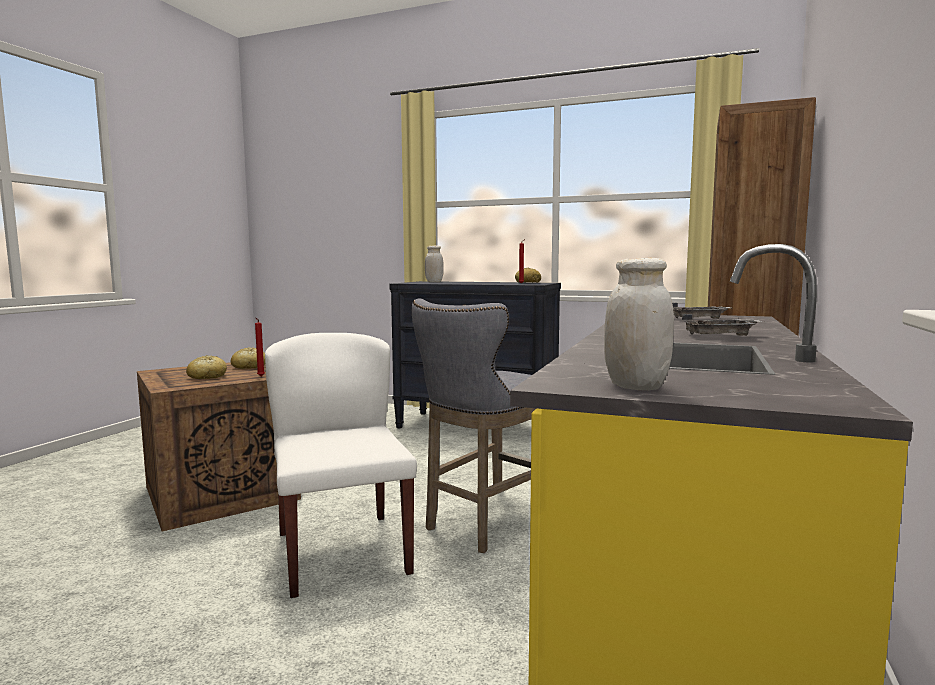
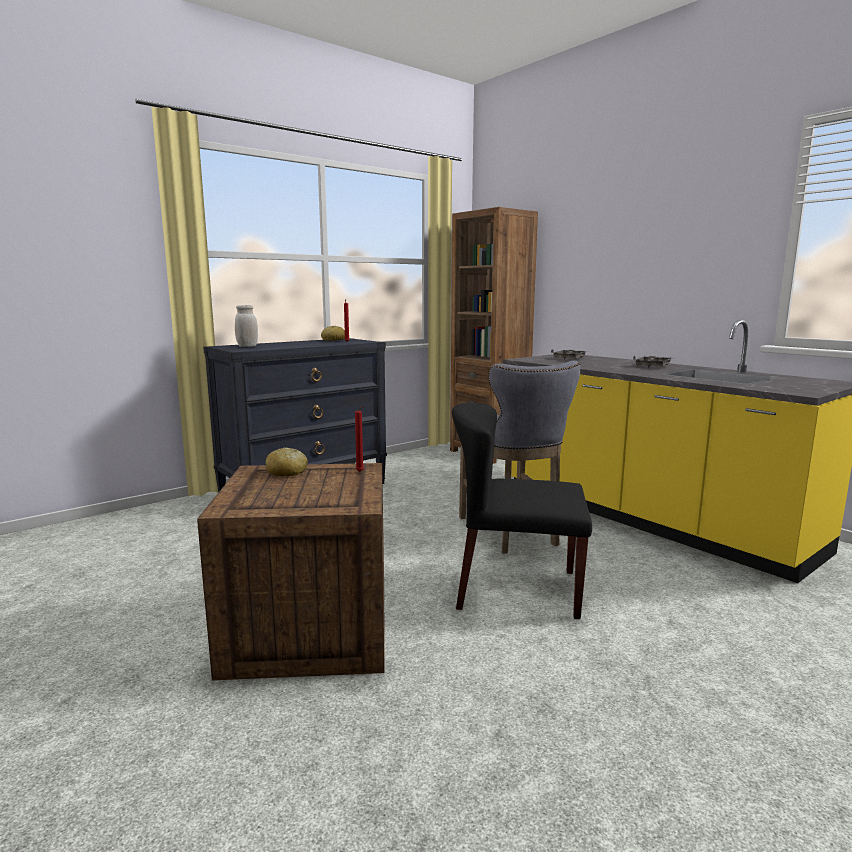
camera: 60 degrees left, 5 degrees up
bread [186,355,227,379] -> none
white chair [265,333,417,598] -> black chair [452,402,592,619]
white jar [604,258,674,390] -> none

